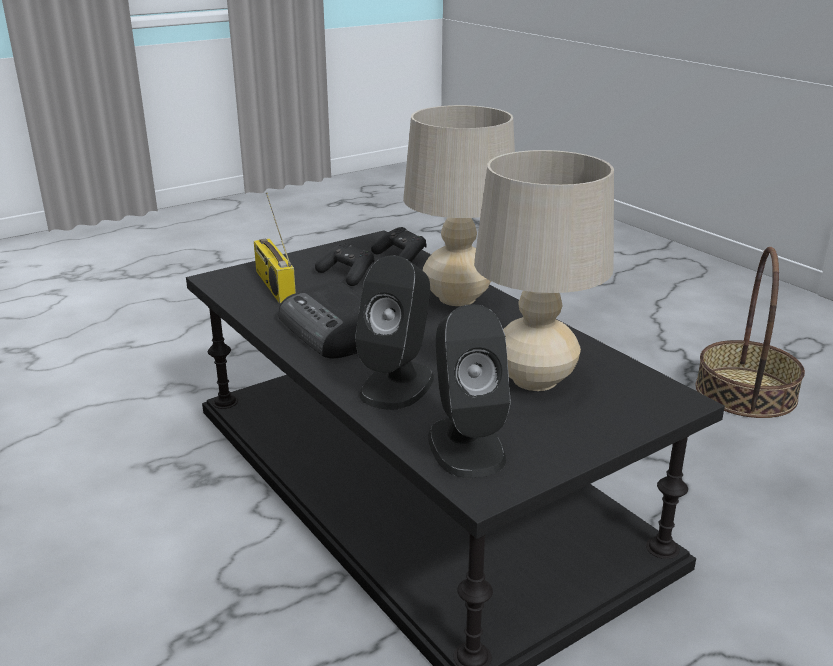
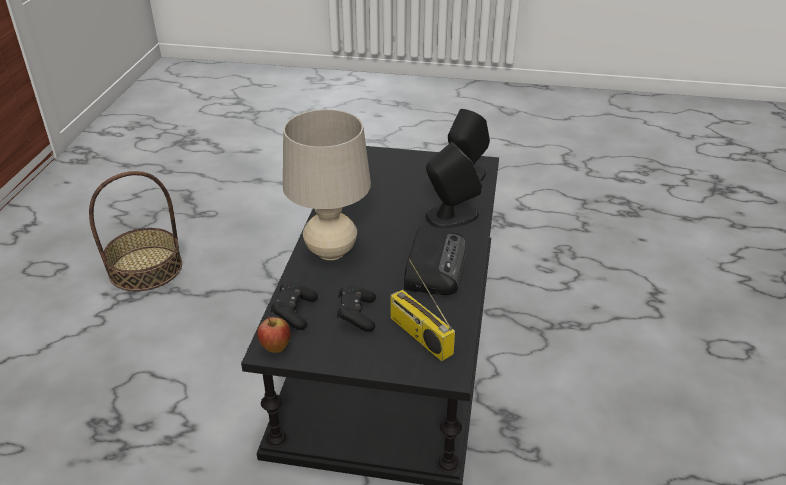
camera: 135 degrees left, 10 degrees up
radio [254,192,296,304] -> radio turned 120 degrees clockwise [390,259,455,361]
beige table lamp [474,150,614,391] -> none
none -> apple [257,316,291,353]

